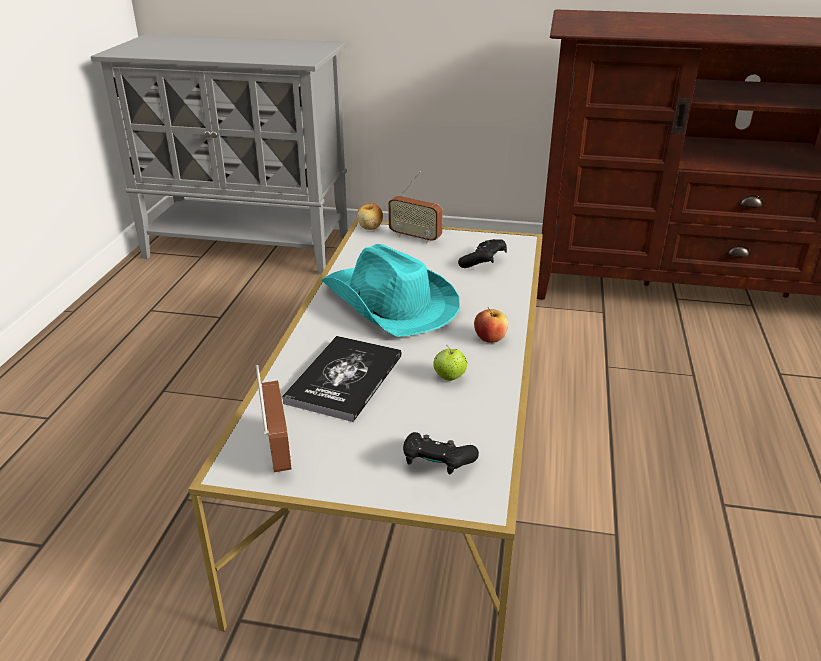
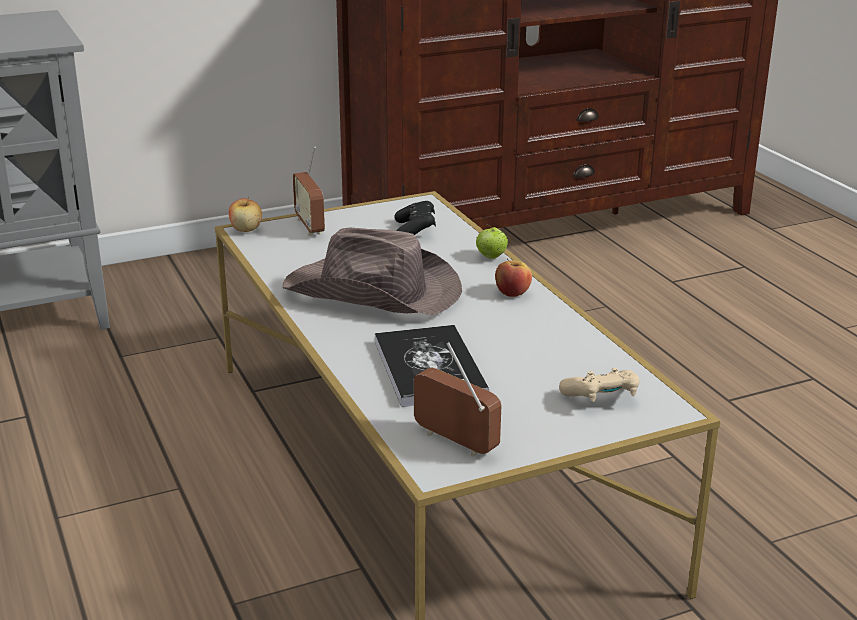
camera: 35 degrees left, 5 degrees down
turquoise hat [322,244,460,337] -> brown hat [283,228,462,316]
radio [388,171,443,244] -> radio turned 75 degrees clockwise [293,146,325,236]
black game controller [403,432,479,474] -> beige game controller [559,368,639,402]
apple [434,345,468,381] -> apple moved to [476,225,508,259]

